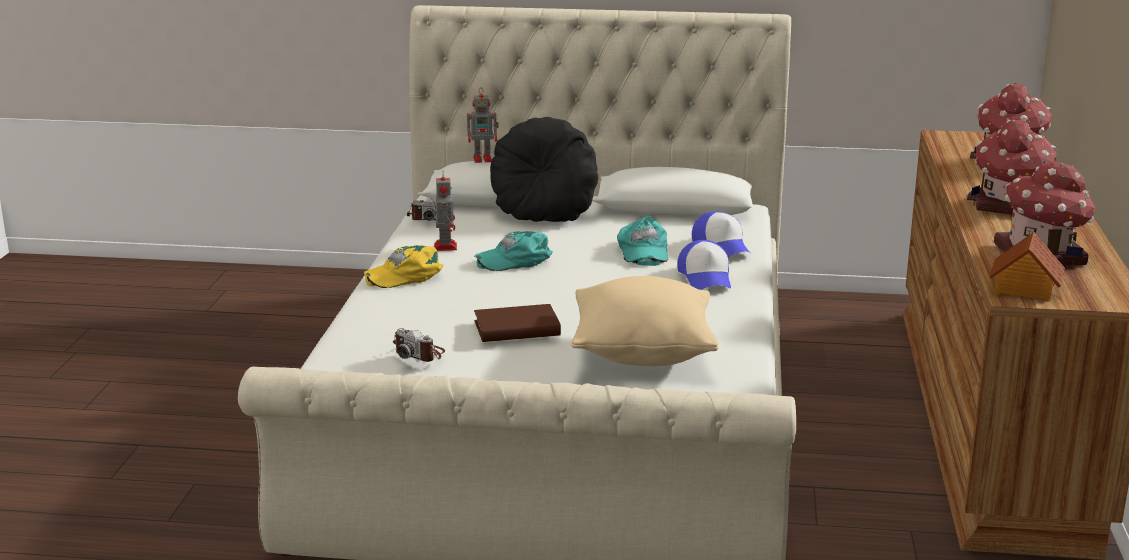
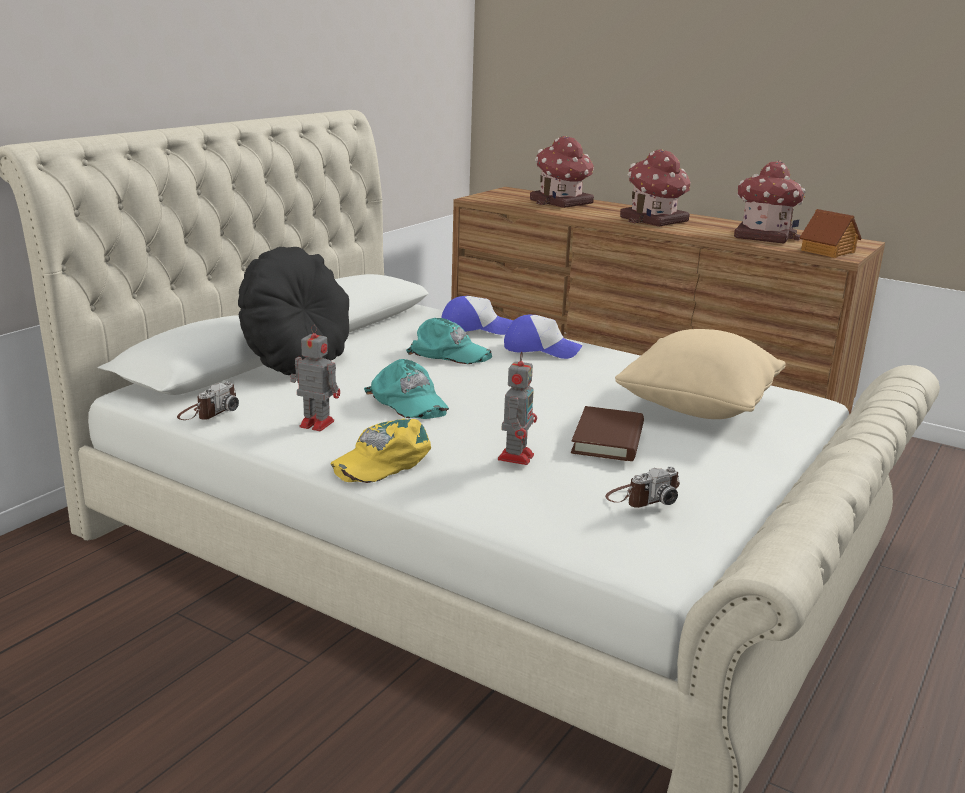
camera: 65 degrees left, 0 degrees up
yellow cap [363,245,443,288] -> yellow cap turned 45 degrees clockwise [331,418,431,483]
toy robot [467,89,499,163] -> toy robot moved to [498,351,537,465]
turquoise cap [474,231,553,271] -> turquoise cap turned 45 degrees counterclockwise [364,359,449,419]

